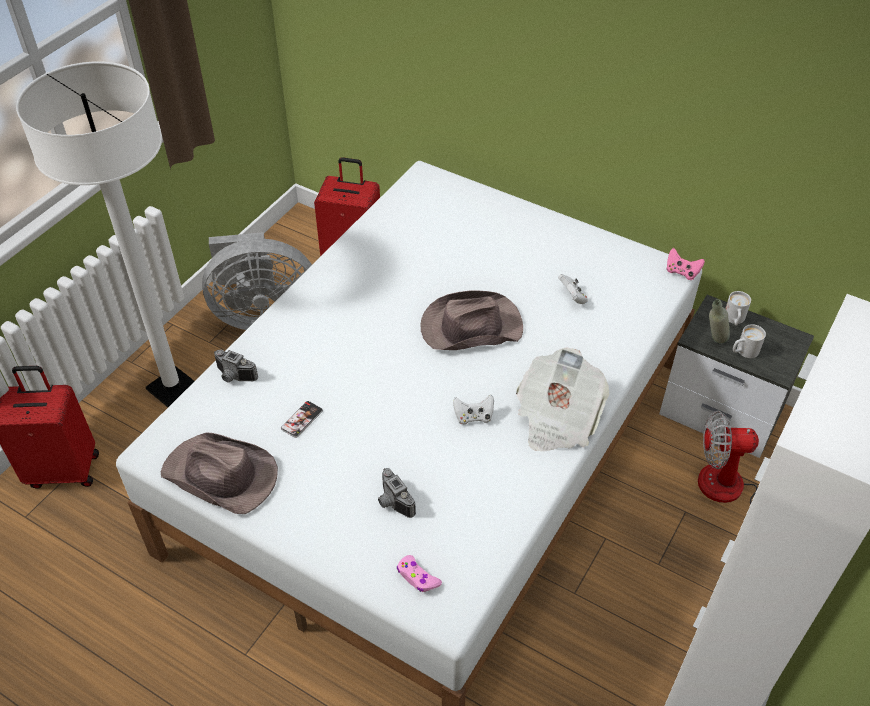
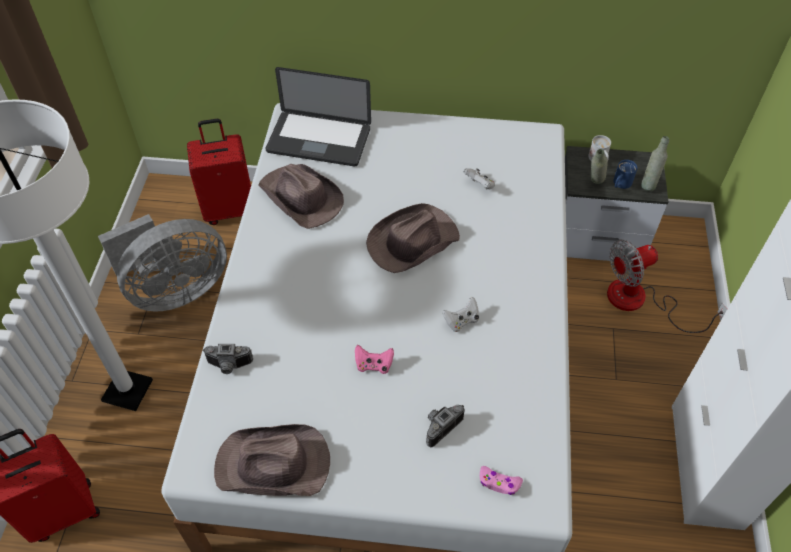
camera: 25 degrees left, 5 degrees up
phone [281,401,323,438] -> none
camera [378,468,416,518] -> camera turned 105 degrees clockwise [426,405,465,448]
newspaper [516,348,609,452] -> none
pink game controller [667,248,705,280] -> pink game controller moved to [355,345,394,374]
white mug [733,324,766,358] -> blue mug [613,160,638,189]
none -> brown hat [258,164,344,229]
none -> laptop [266,67,371,166]
none -> grey bottle [641,136,669,191]

